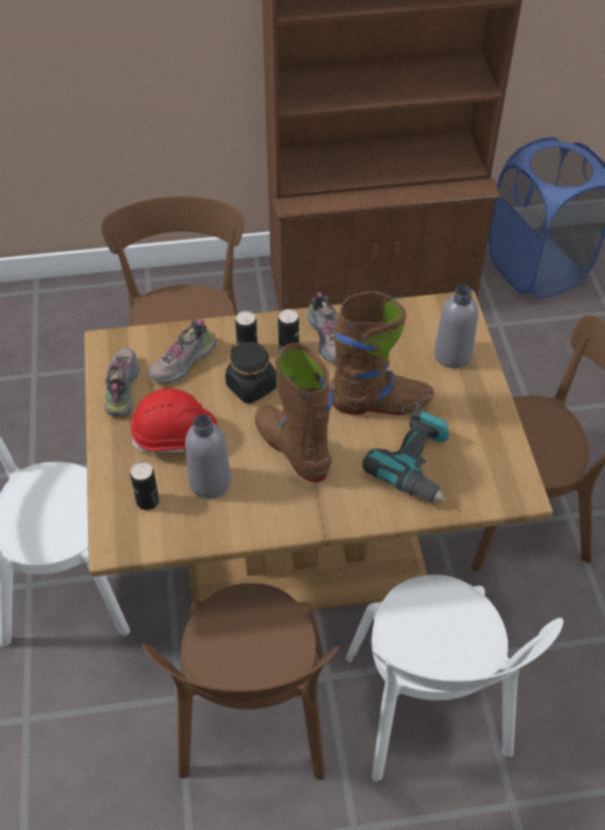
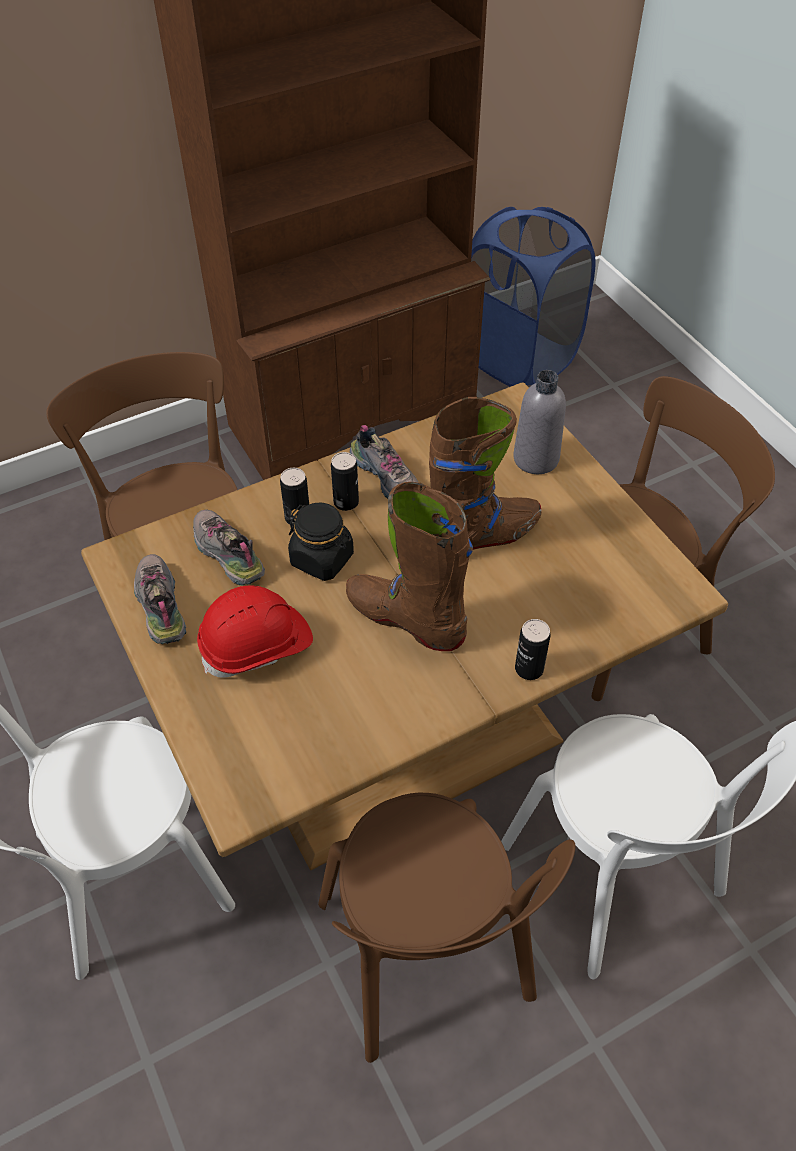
camera: 20 degrees left, 0 degrees up
can [130,462,159,510] -> can moved to [515,619,551,680]
shoe [148,320,216,384] -> shoe turned 120 degrees clockwise [193,509,265,586]
grey bottle [185,414,231,499] -> none
power drill [363,409,449,502] -> none

